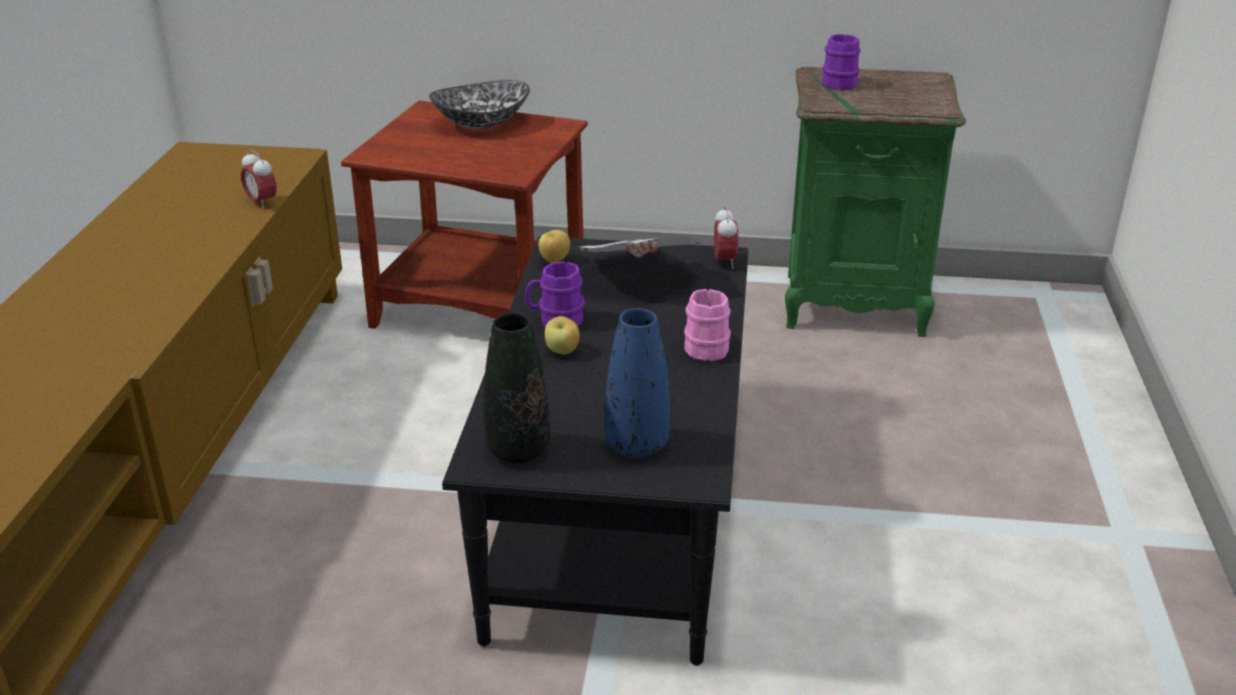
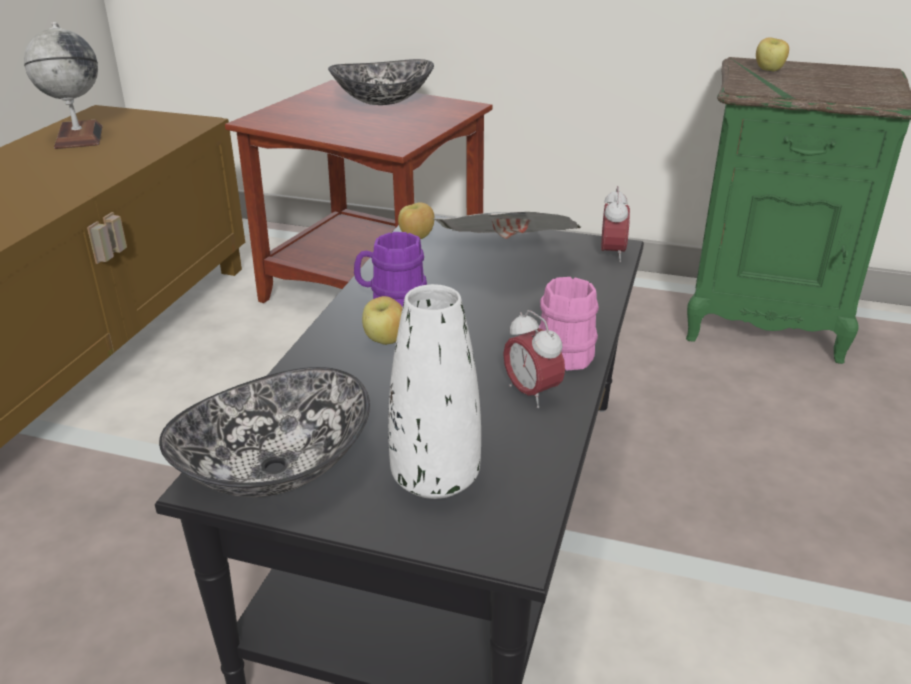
camera: 10 degrees right, 0 degrees up
alarm clock [241,150,277,209] -> alarm clock moved to [503,310,565,408]
black vase [483,313,550,463] -> bowl [159,367,370,497]
blue vase [605,308,670,458] -> white vase [388,284,481,499]
purple mug [822,34,860,90] -> apple [756,37,789,72]
none -> globe [24,22,102,149]

